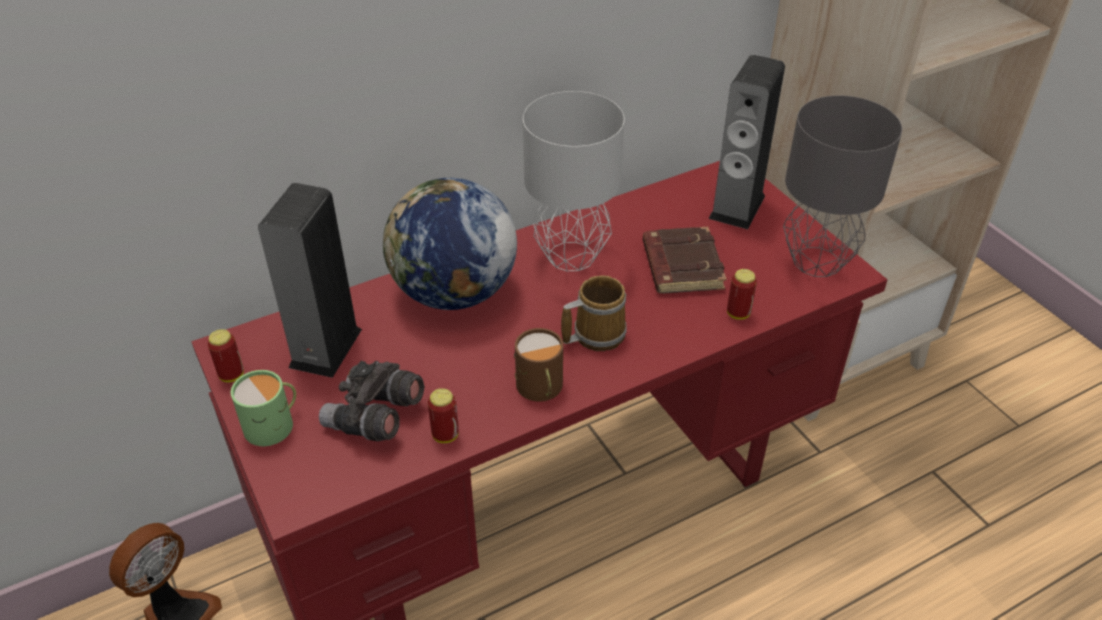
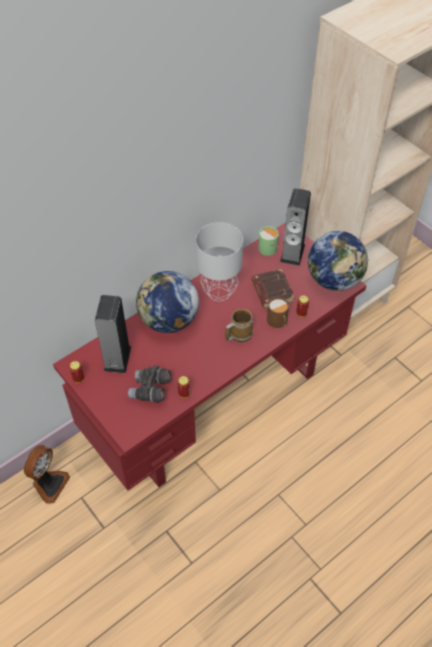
camera: 10 degrees left, 10 degrees up
green mug [231,370,296,446] -> green mug moved to [258,226,279,256]
brown mug [514,328,563,402] -> brown mug moved to [267,297,289,328]
grey table lamp [783,95,902,277] -> globe [308,231,369,291]

